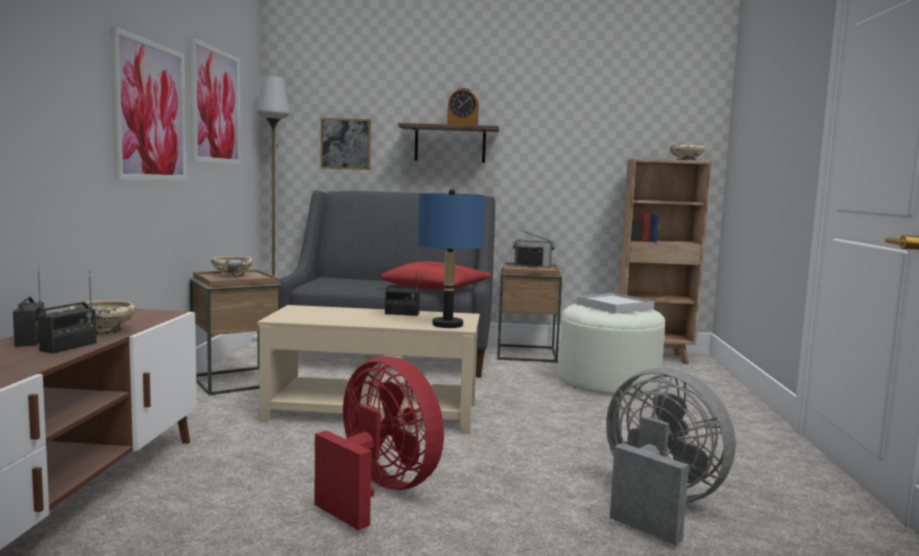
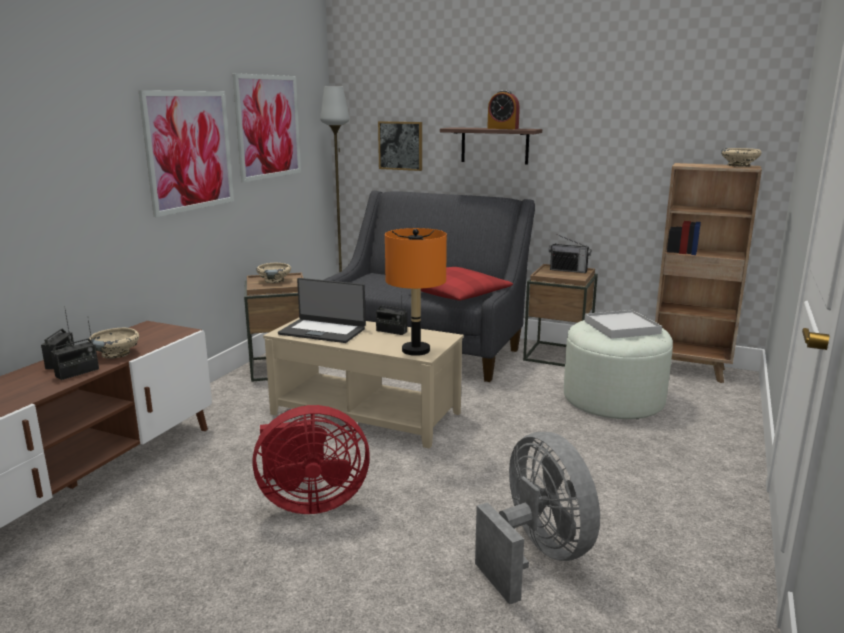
camera: 20 degrees right, 10 degrees up
red fan [314,357,444,531] -> red fan turned 105 degrees clockwise [253,405,370,514]
blue table lamp [418,189,485,328] -> orange table lamp [385,228,447,356]
none -> laptop [278,278,366,343]

